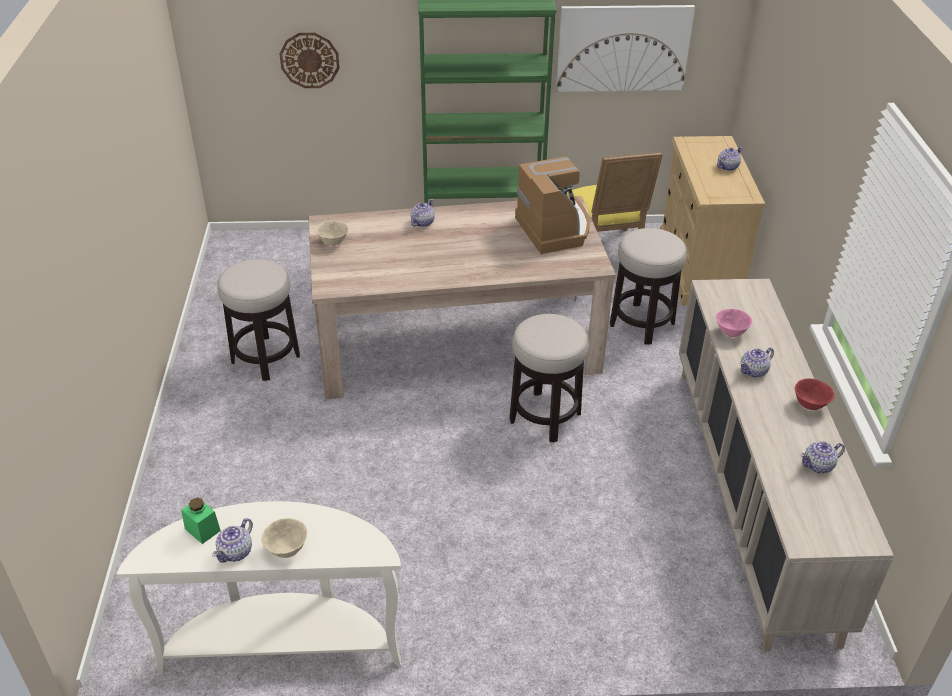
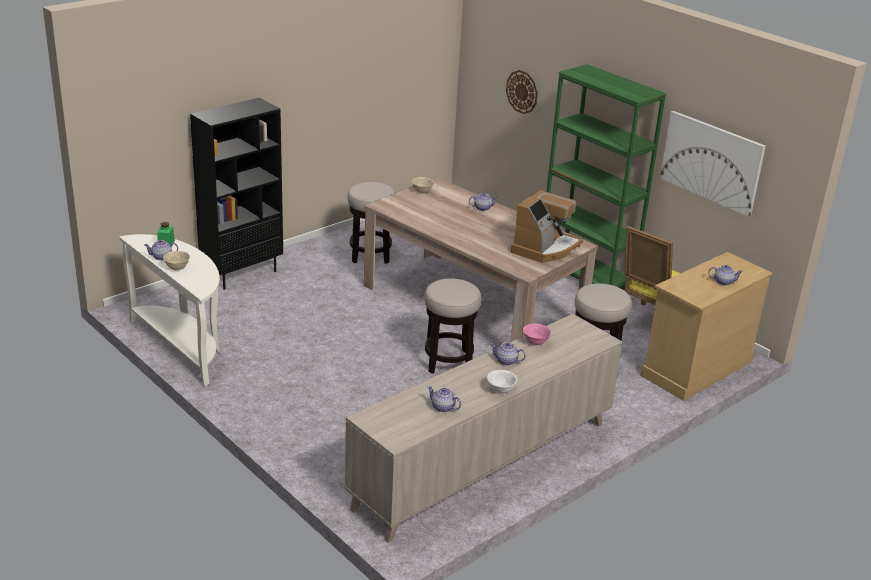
camera: 50 degrees right, 10 degrees down
red bowl [795,379,835,410] -> white bowl [487,370,517,394]
none -> black bookcase [190,98,283,290]

